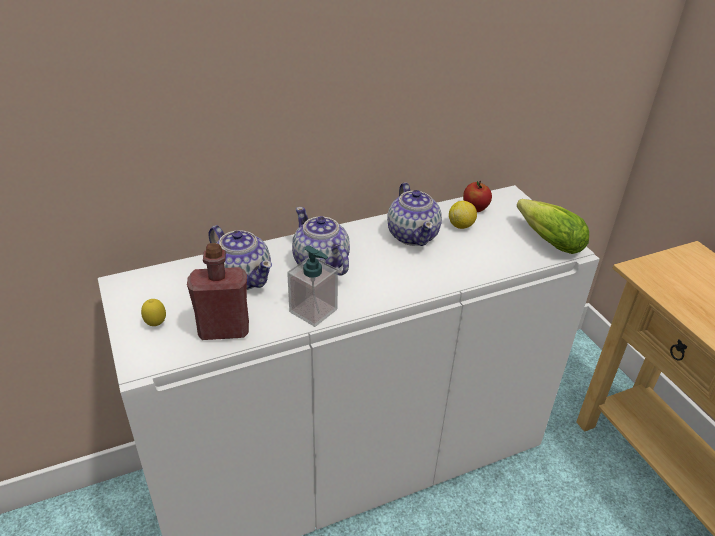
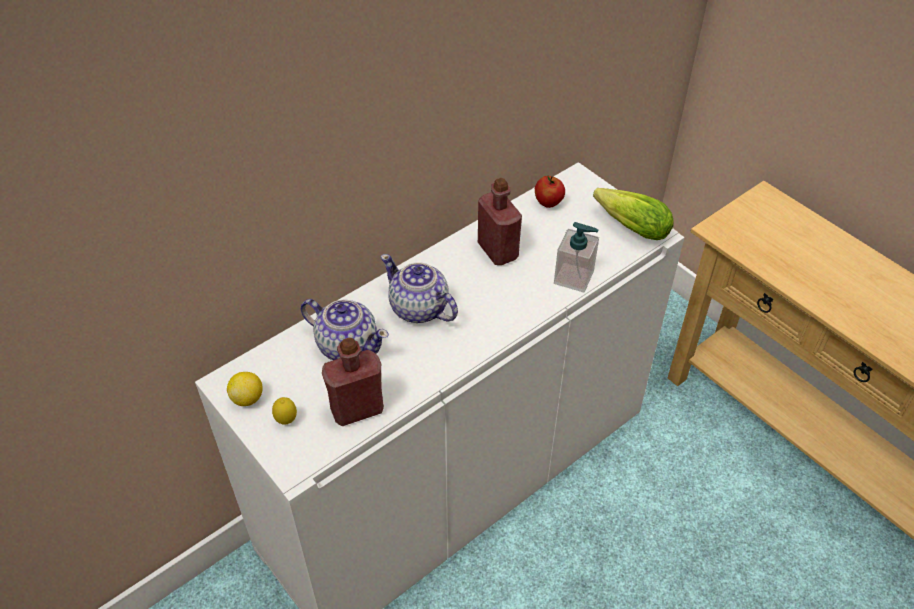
camera: 15 degrees left, 10 degrees up
soap dispenser [287,245,338,327] -> soap dispenser moved to [554,222,599,292]
teapot [387,183,442,246] -> red bottle [478,178,522,265]
lemon [449,201,477,229] -> lemon moved to [227,372,263,406]

